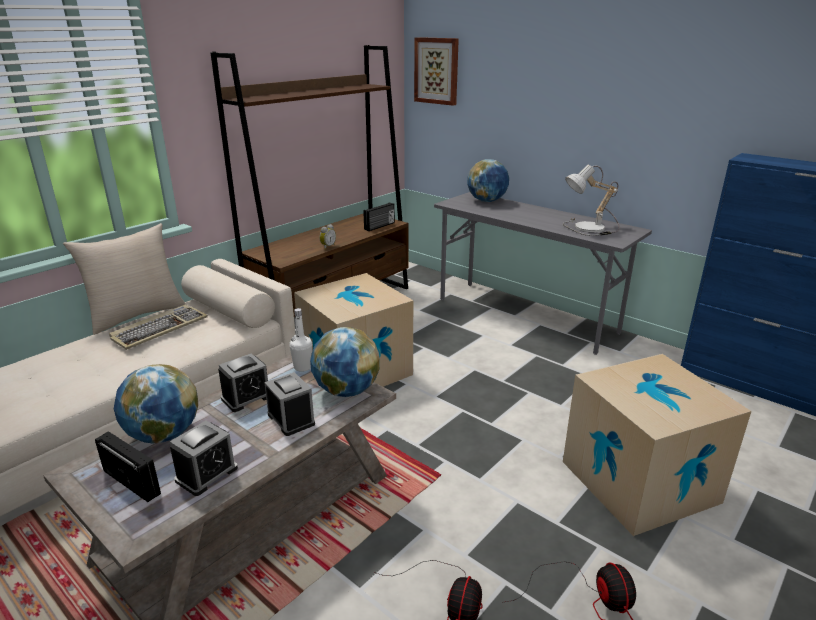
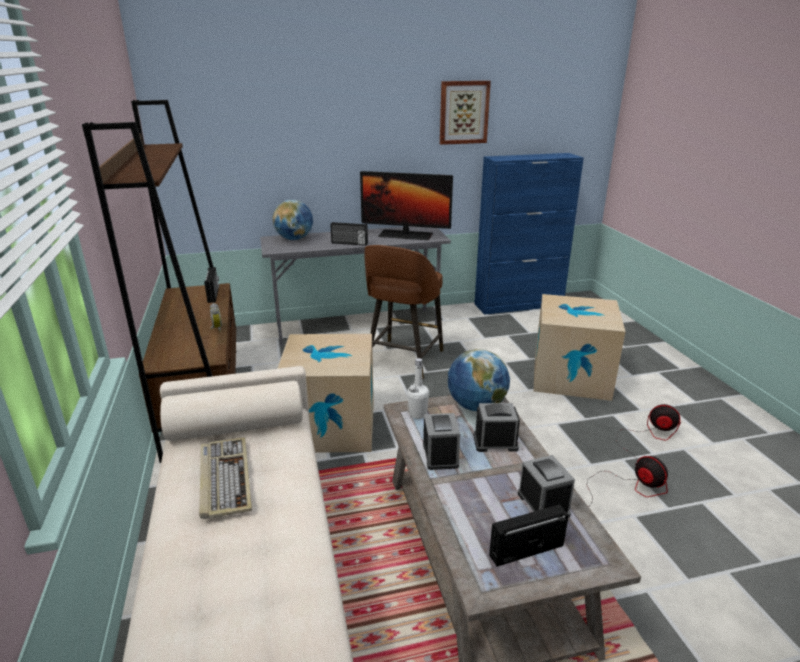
camera: 55 degrees left, 0 degrees up
beige pillow [63,223,187,335] -> none
globe [114,364,198,443] -> none
picture [414,37,459,106] -> picture moved to [440,81,491,145]
table lamp [563,165,620,236] -> monitor [360,171,453,240]
none -> radio [330,222,368,246]
none -> brown stool [364,245,443,379]

